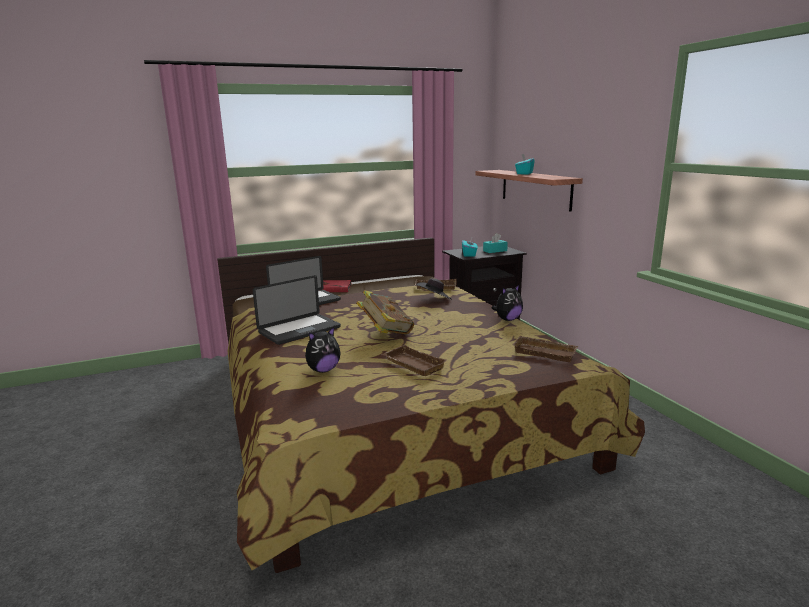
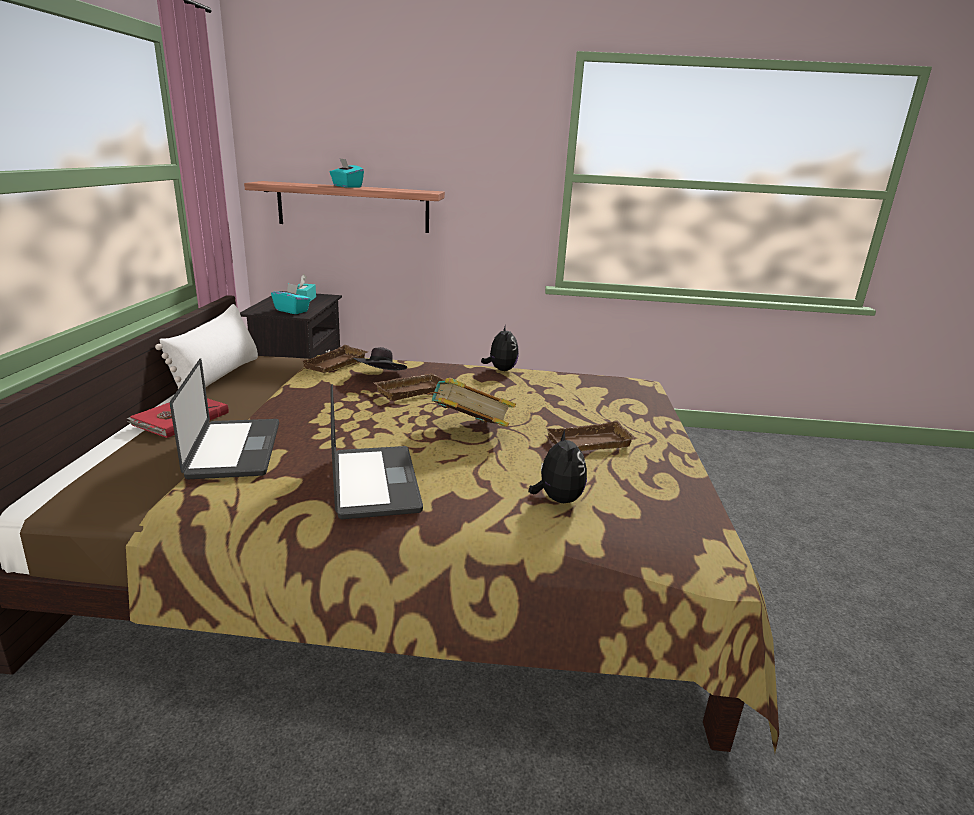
camera: 65 degrees left, 5 degrees up
brown tray [512,336,578,362] -> brown tray moved to [373,373,445,401]
none -> white pillow [155,304,258,389]

